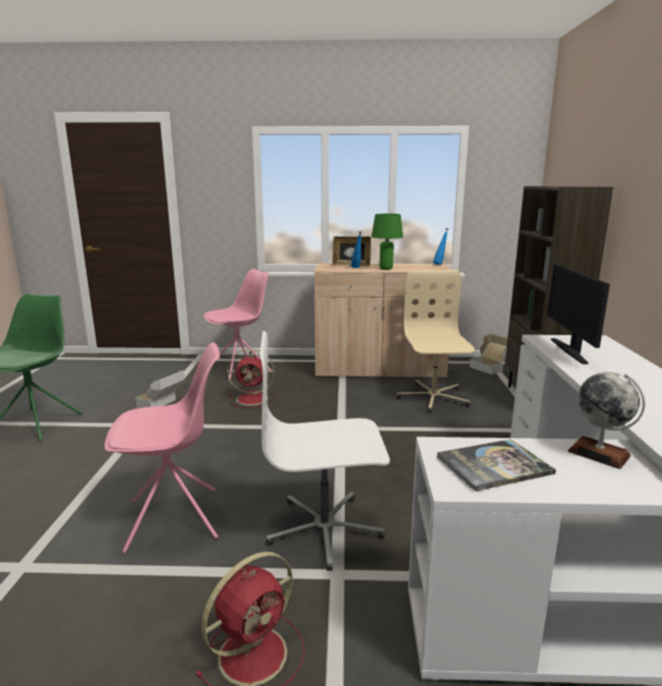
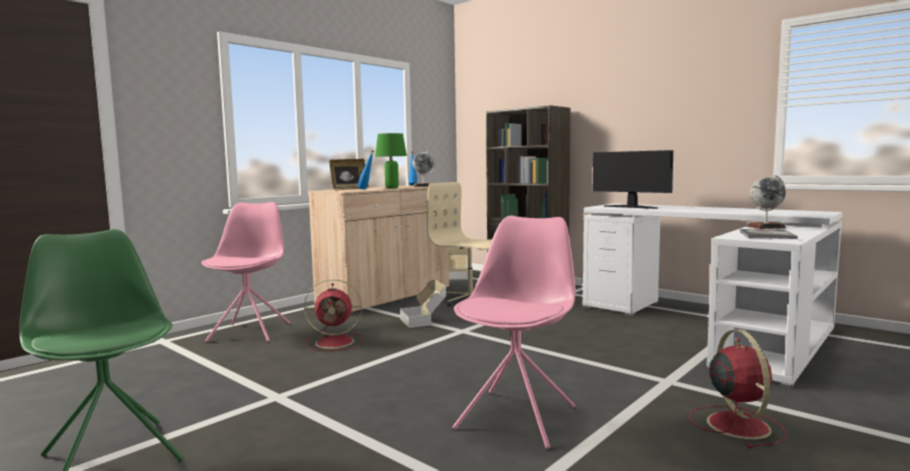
camera: 50 degrees left, 10 degrees down
cardboard box [135,370,184,408] -> cardboard box moved to [400,280,446,328]
red fan [227,349,276,408] -> red fan turned 45 degrees clockwise [304,279,364,351]
white office chair [260,331,390,571] -> none
none -> globe [413,151,436,187]

